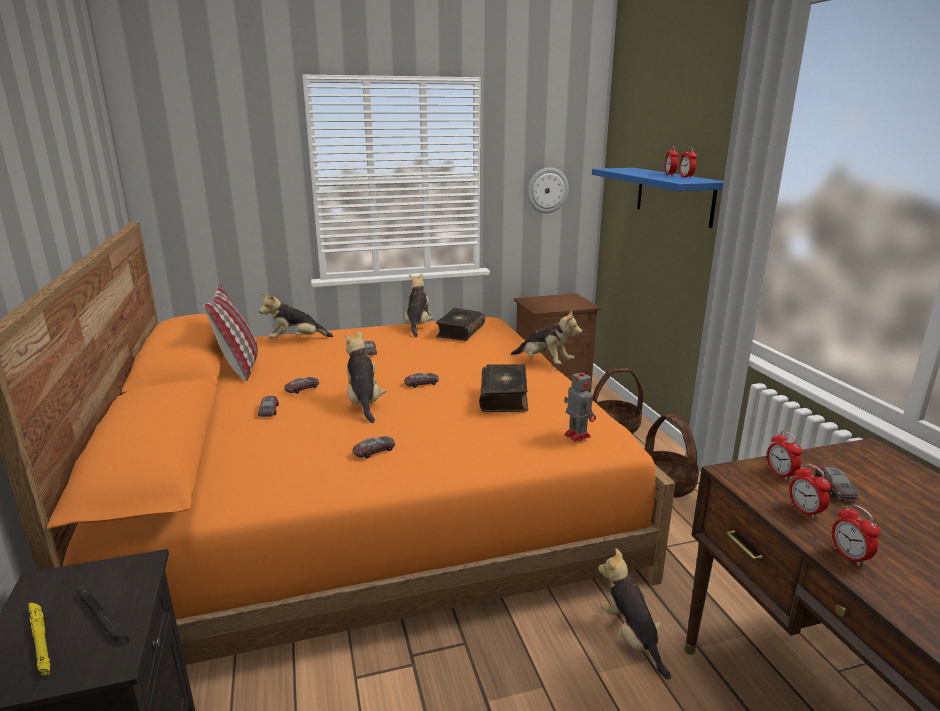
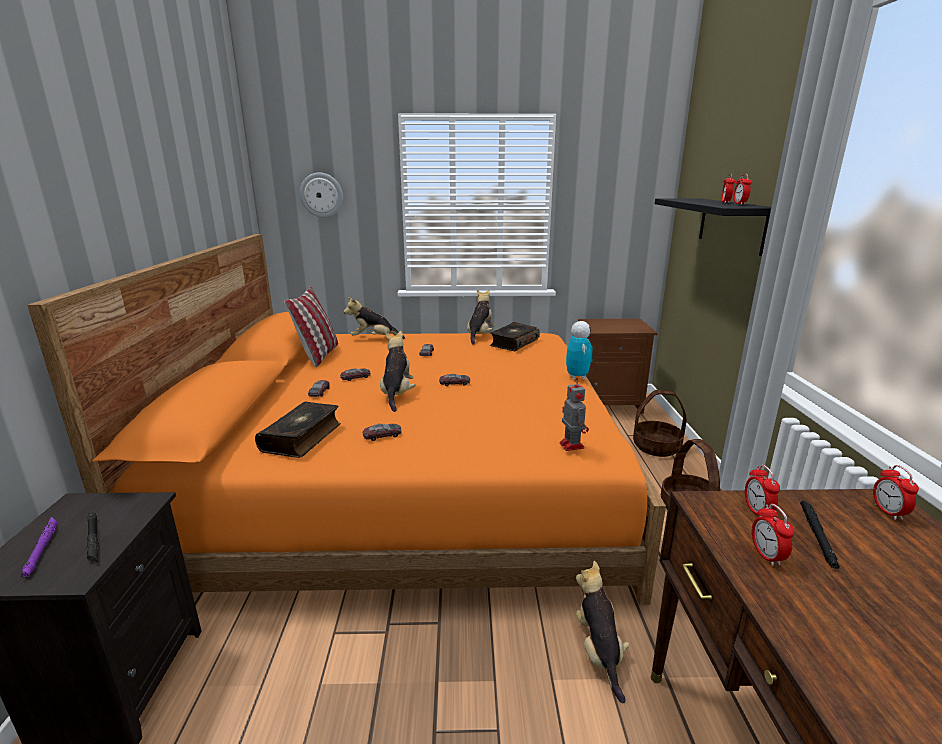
camera: 15 degrees right, 0 degrees up
yellow flashlight [29,603,51,676] -> purple flashlight [21,517,58,578]
book [479,364,528,412] -> book moved to [255,402,341,458]
plush toy [511,309,582,364] -> toy robot [566,321,593,379]
wall clock [527,168,569,213] -> wall clock moved to [300,173,343,218]
blue shelf [592,168,724,228] -> black shelf [655,198,771,256]
toy car [815,465,859,501] -> black flashlight [800,501,840,569]
alarm clock [832,505,880,566] -> alarm clock moved to [873,465,919,520]

